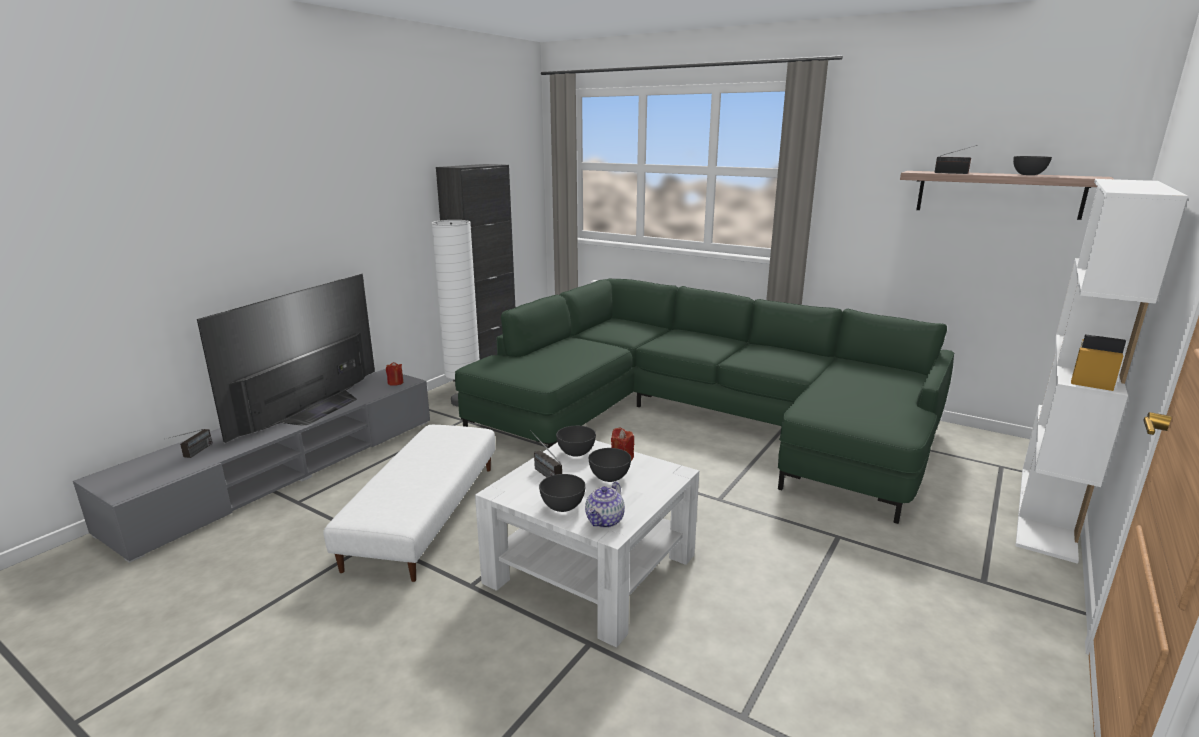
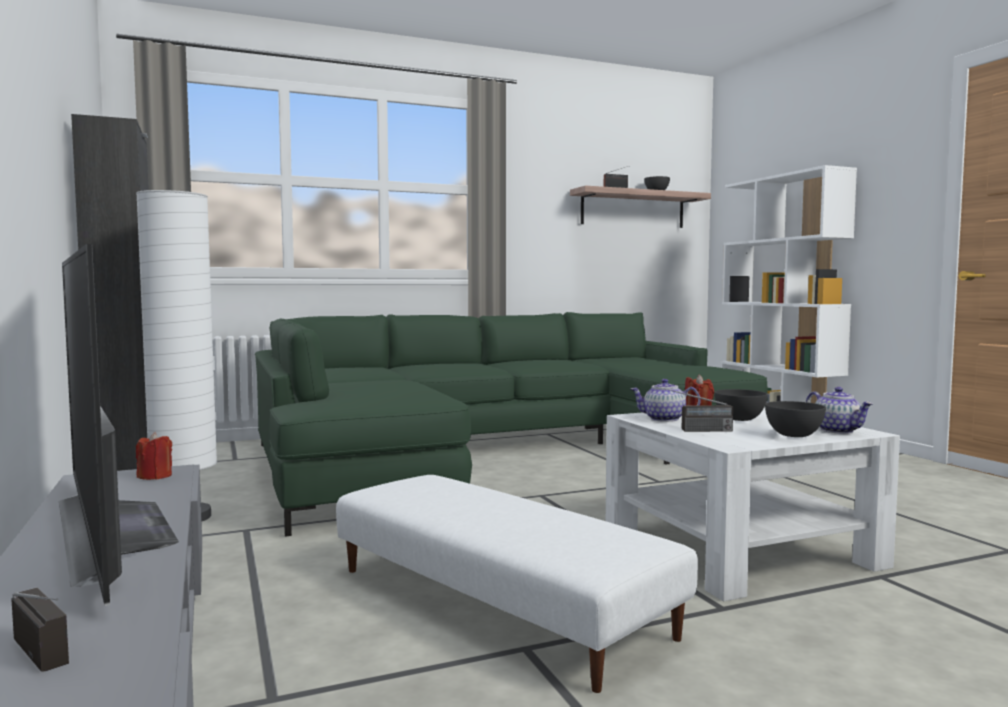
camera: 55 degrees left, 15 degrees down
grey bowl [556,426,596,457] -> teapot [630,379,701,422]

